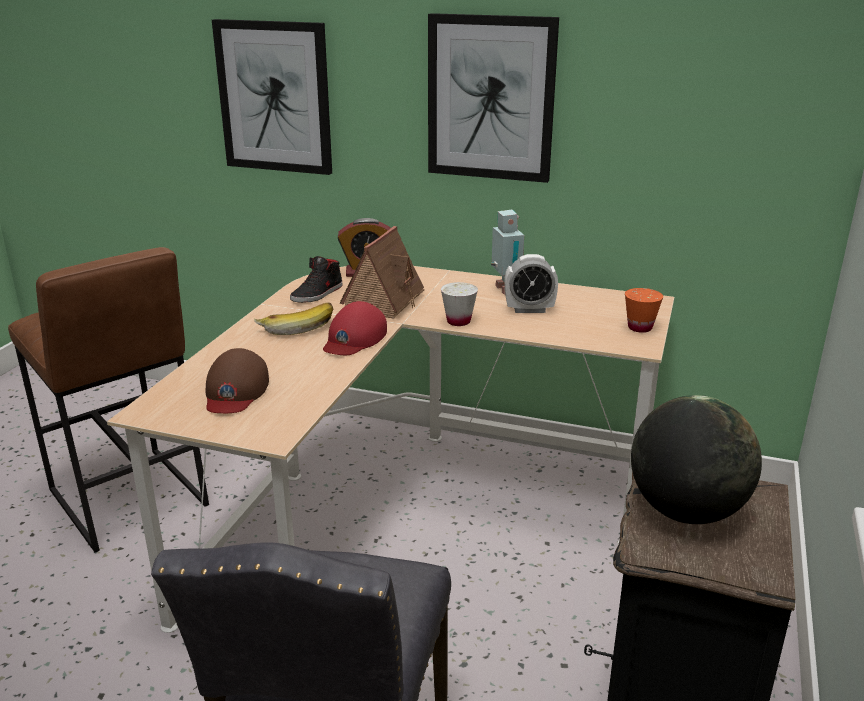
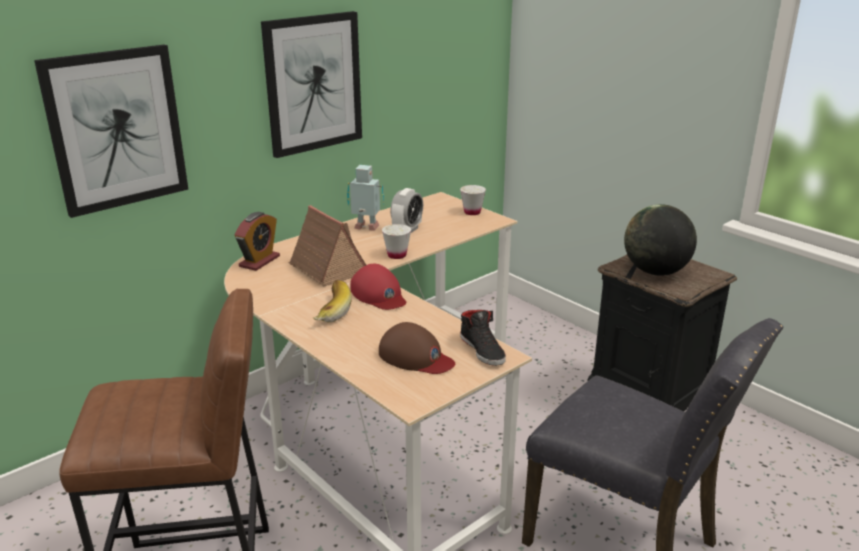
camera: 60 degrees left, 0 degrees up
black shoe [290,256,342,303] -> black shoe moved to [460,310,506,366]
orange cup [625,288,663,333] -> white cup [460,185,486,215]

